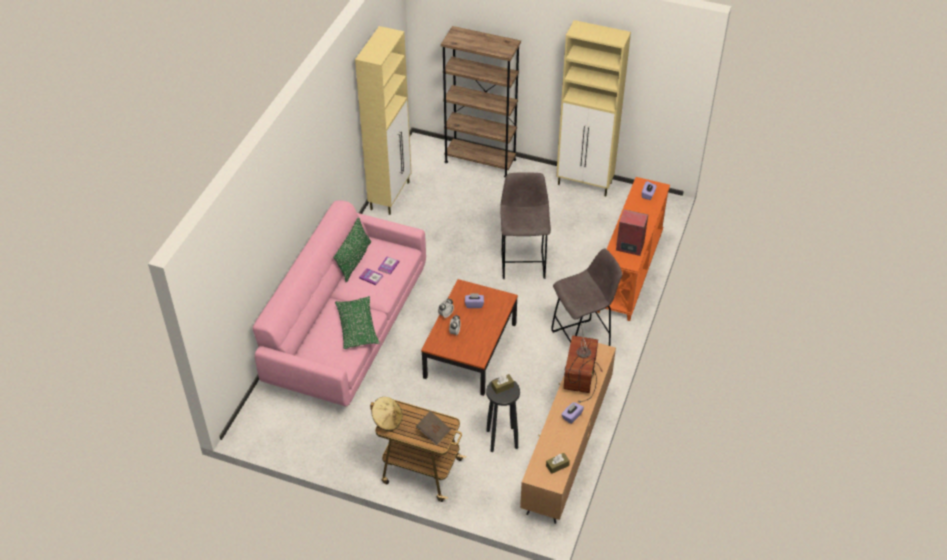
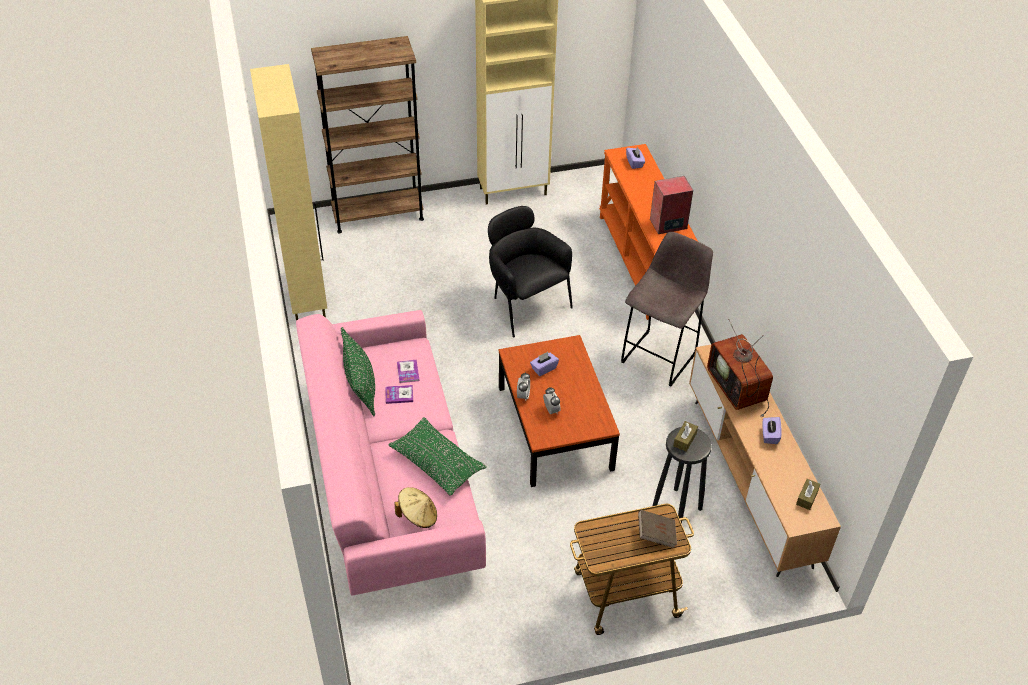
camera: 35 degrees left, 0 degrees up
beige hat [370,397,402,431] -> beige hat moved to [395,487,437,528]
grey stool [500,172,551,279] -> black armchair [488,206,573,338]

